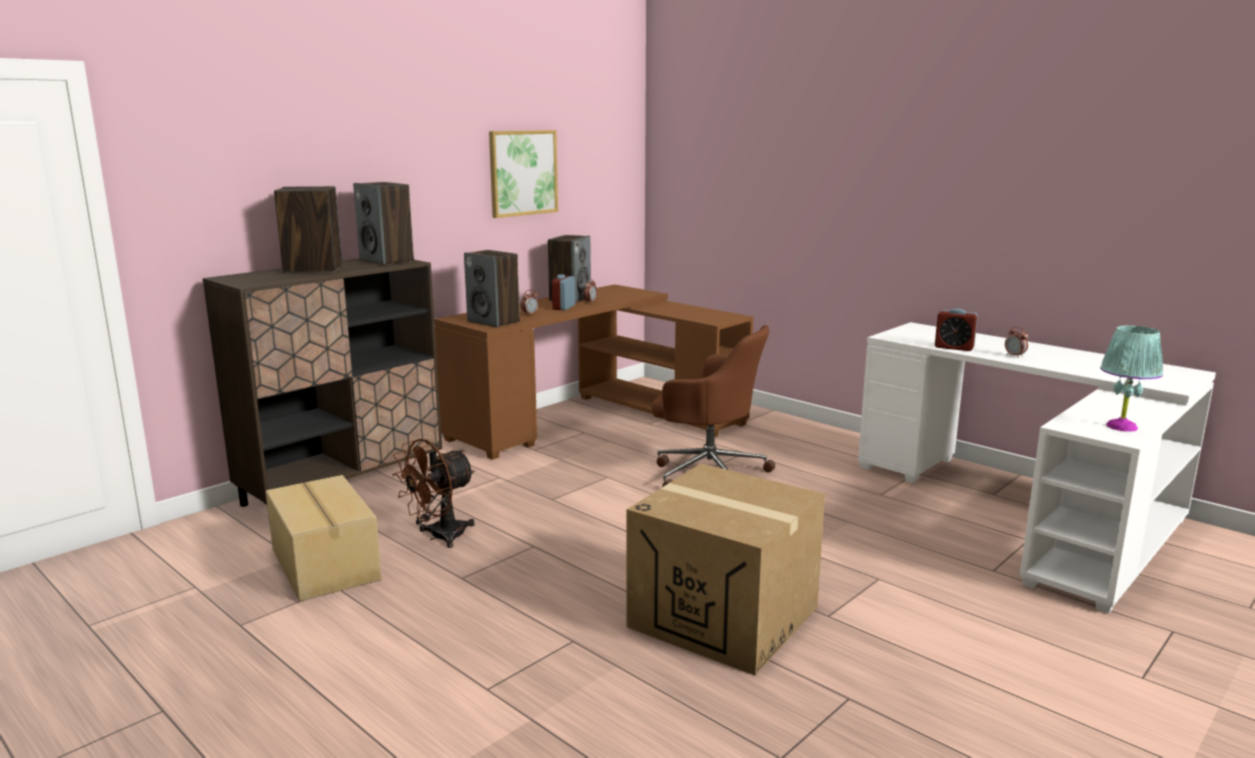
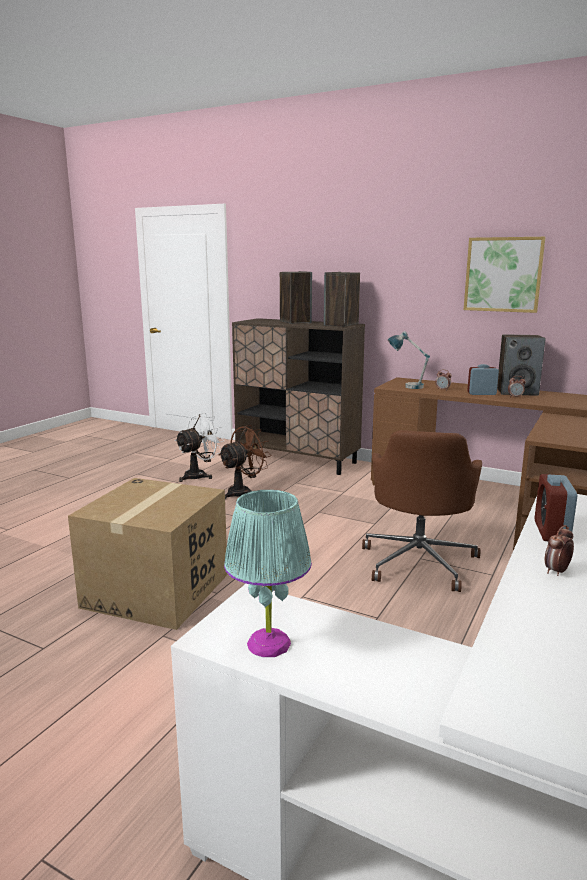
camera: 75 degrees right, 0 degrees up
cardboard box [266,475,382,601] -> white fan [175,413,224,482]
brown fan [392,439,475,548] -> brown fan turned 105 degrees clockwise [218,425,272,499]
speaker [464,250,520,328] -> table lamp [388,331,430,389]

